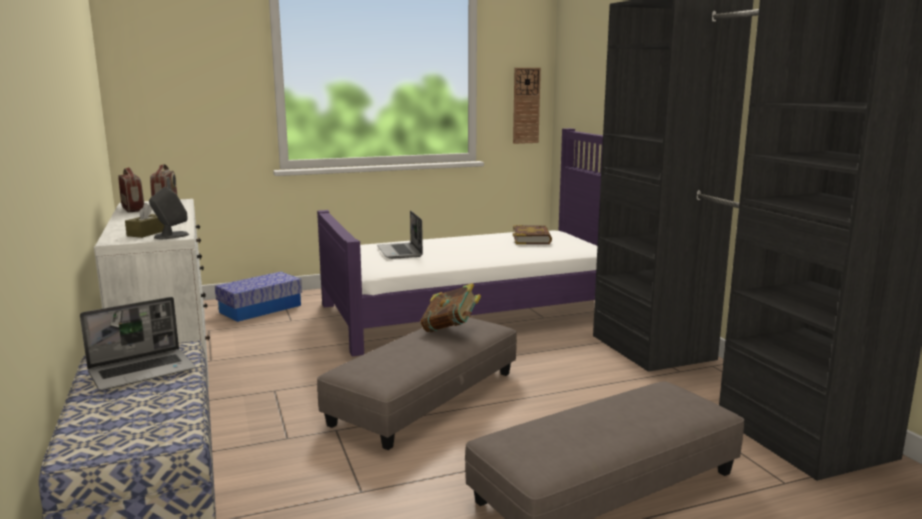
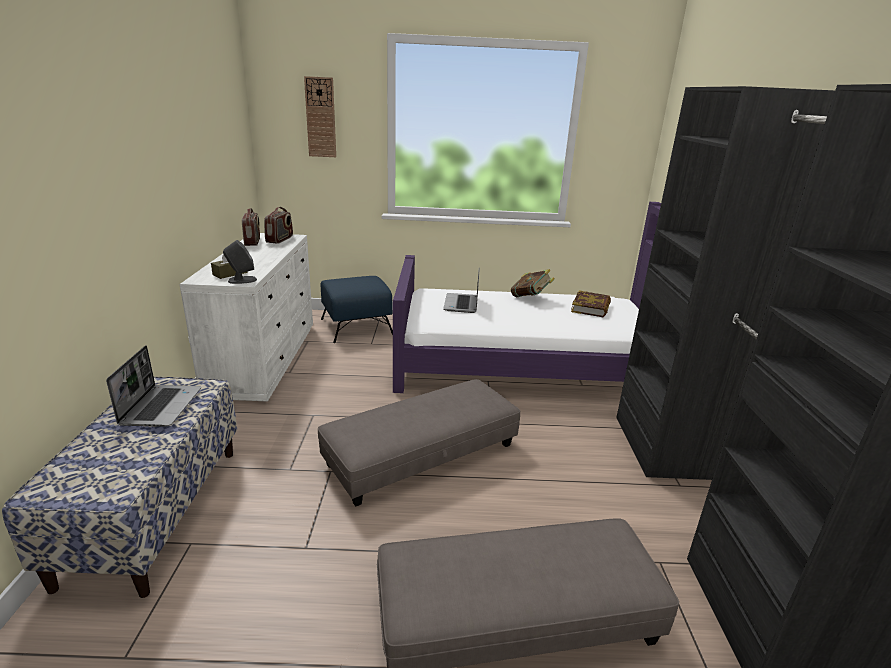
camera: 20 degrees right, 10 degrees up
laptop [80,297,196,390] -> laptop turned 75 degrees counterclockwise [106,345,201,427]
storage box [215,272,302,322] -> blue ottoman [321,276,393,343]
book [420,283,481,332] -> book moved to [511,269,555,297]
wall clock [513,68,541,144] -> wall clock moved to [304,76,336,157]

